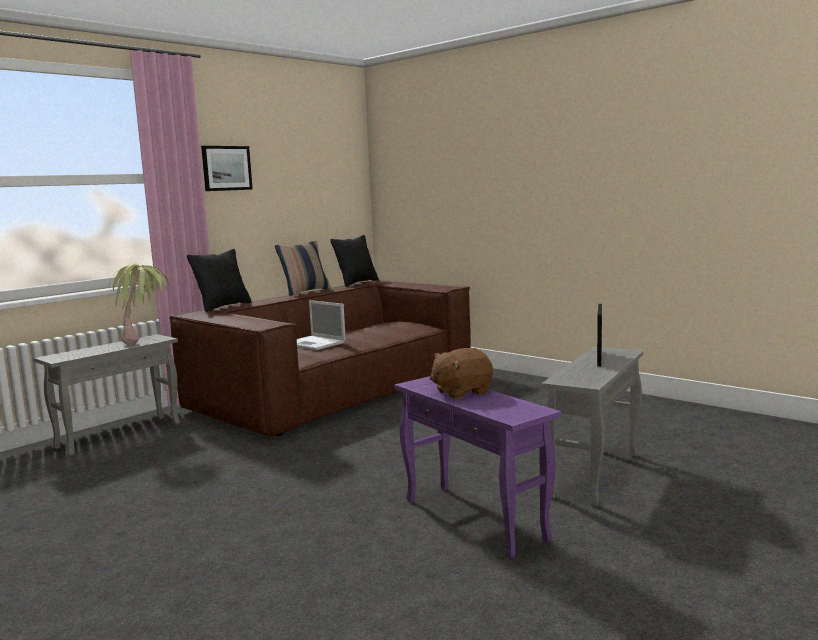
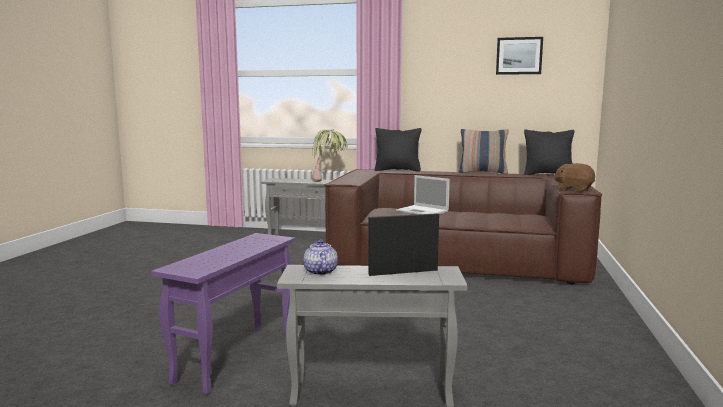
camera: 60 degrees right, 0 degrees up
picture [201,146,253,191] -> picture moved to [496,37,543,75]
laptop [297,300,346,350] -> laptop turned 60 degrees counterclockwise [396,175,450,215]
brown plush toy [430,348,493,399] -> brown plush toy moved to [553,163,595,192]
none -> teapot [303,240,338,276]

